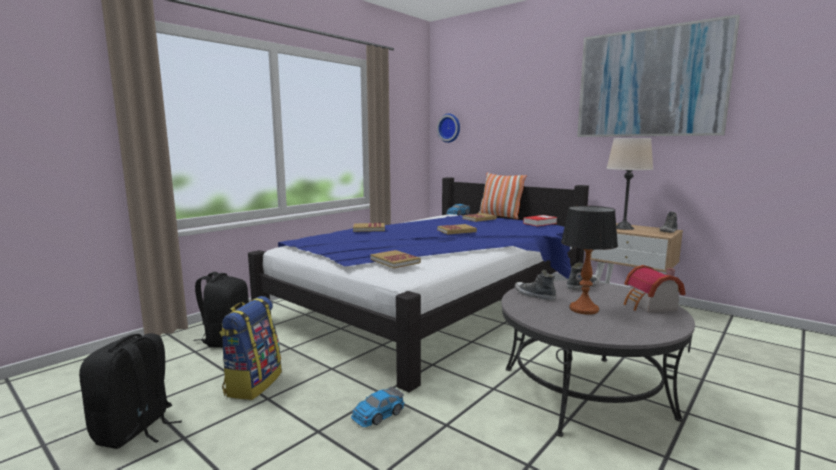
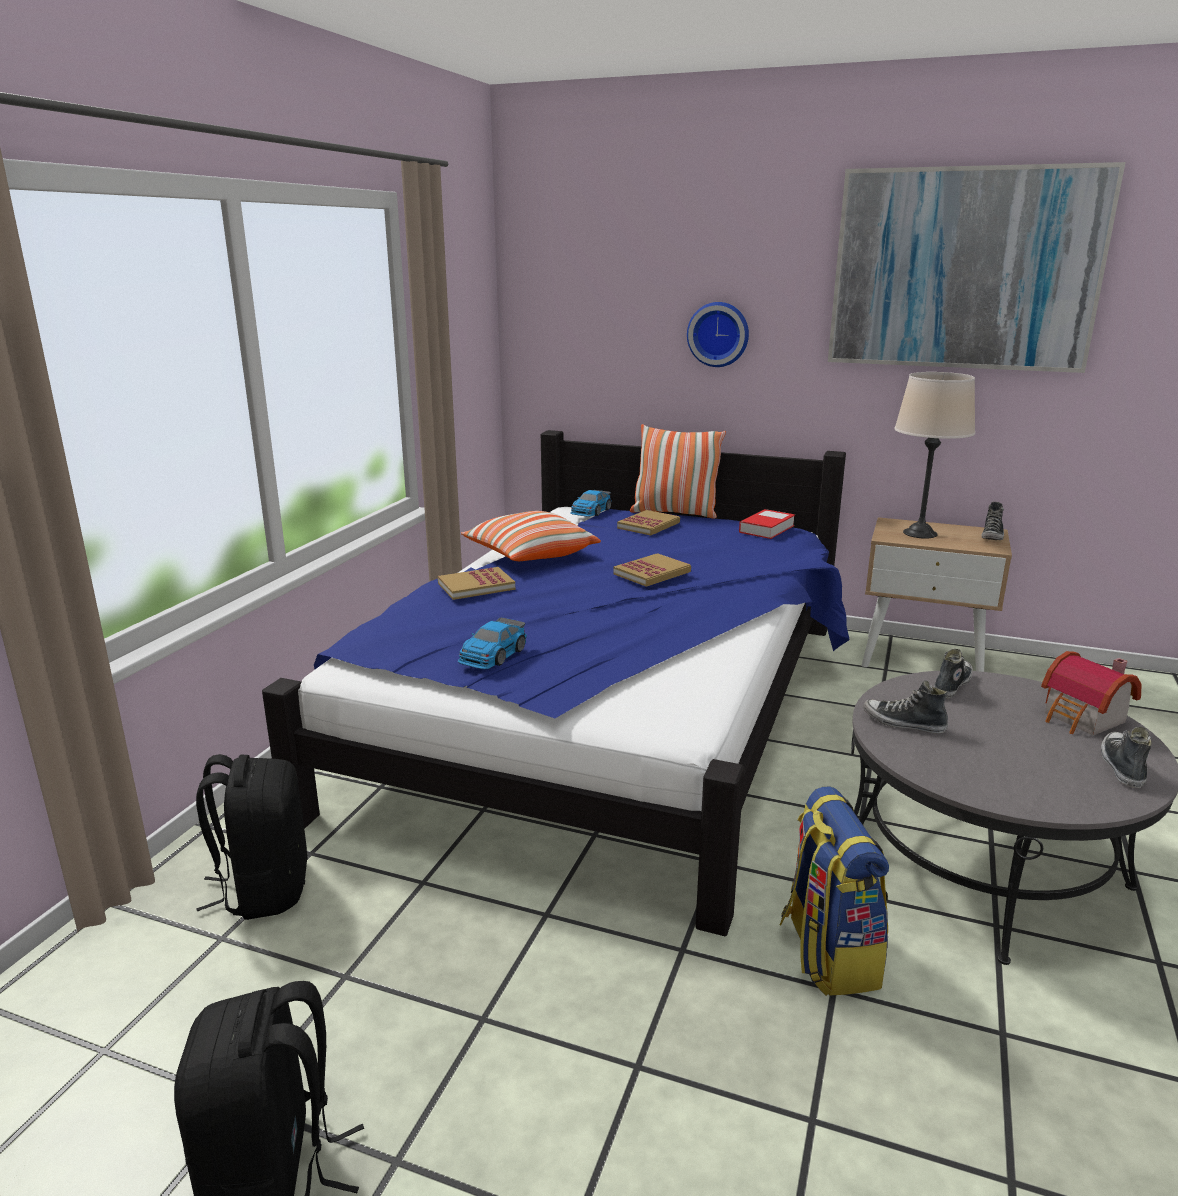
camera: 20 degrees left, 10 degrees up
backpack [219,296,282,400] -> backpack moved to [780,786,889,996]
toy car [351,387,404,427] -> toy car moved to [458,618,527,669]
book [370,250,421,268] -> none
wall clock [437,114,460,143] -> wall clock moved to [687,302,749,367]
table lamp [561,206,618,315] -> none
none -> pillow [461,511,601,561]
none -> shoe [1101,727,1152,788]

